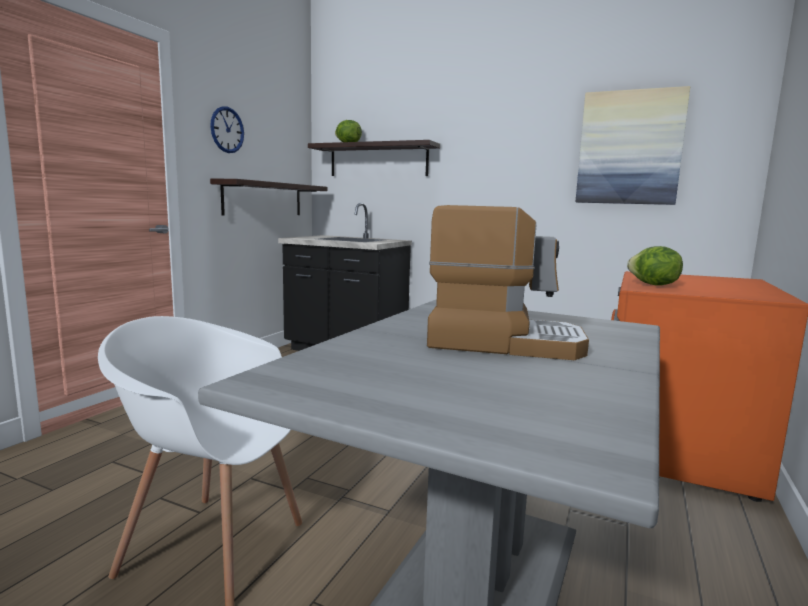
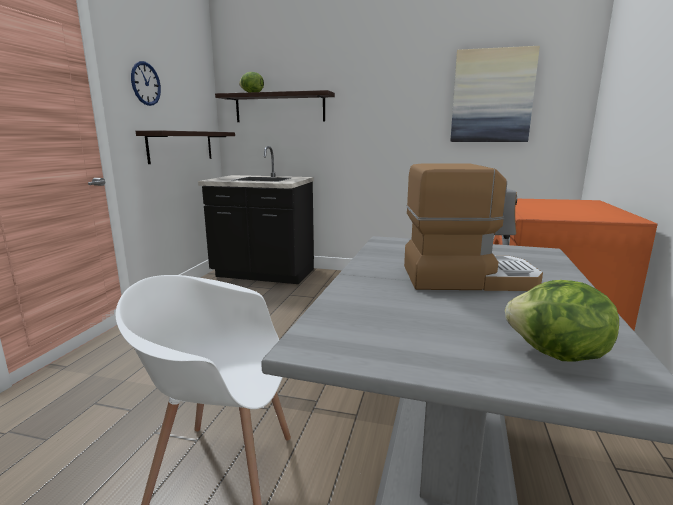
camera: 10 degrees left, 5 degrees up
lettuce [627,246,683,285] -> lettuce moved to [505,280,619,362]

